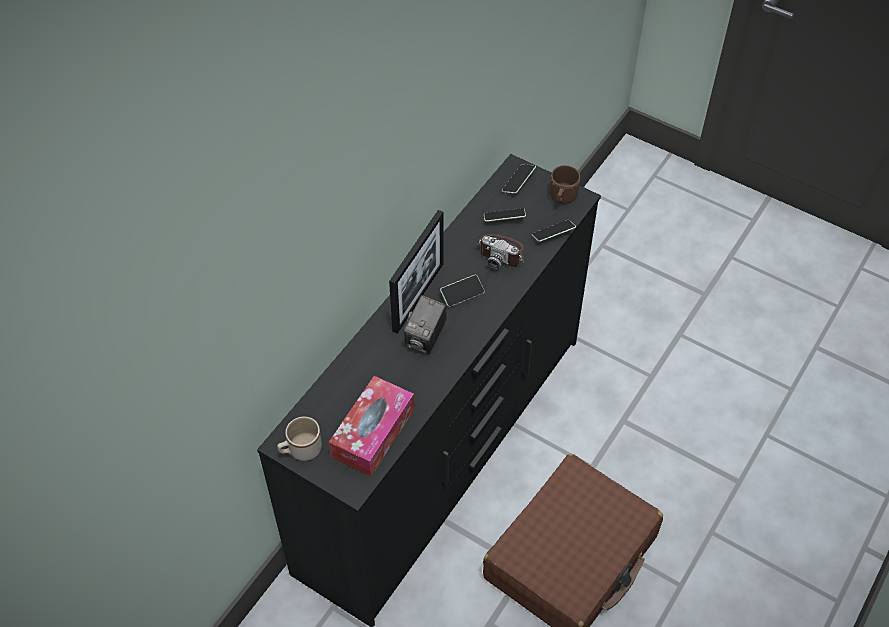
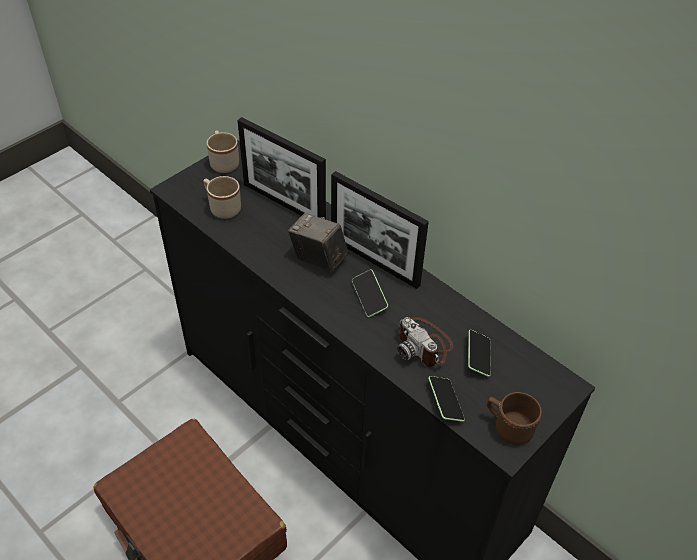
camera: 100 degrees right, 5 degrees down
tissue box [329,376,414,476] -> beige mug [203,176,241,219]
camera [478,234,524,269] -> camera turned 75 degrees counterclockwise [397,317,453,367]
phone [502,164,536,194] -> none
none -> picture frame [237,117,326,219]

